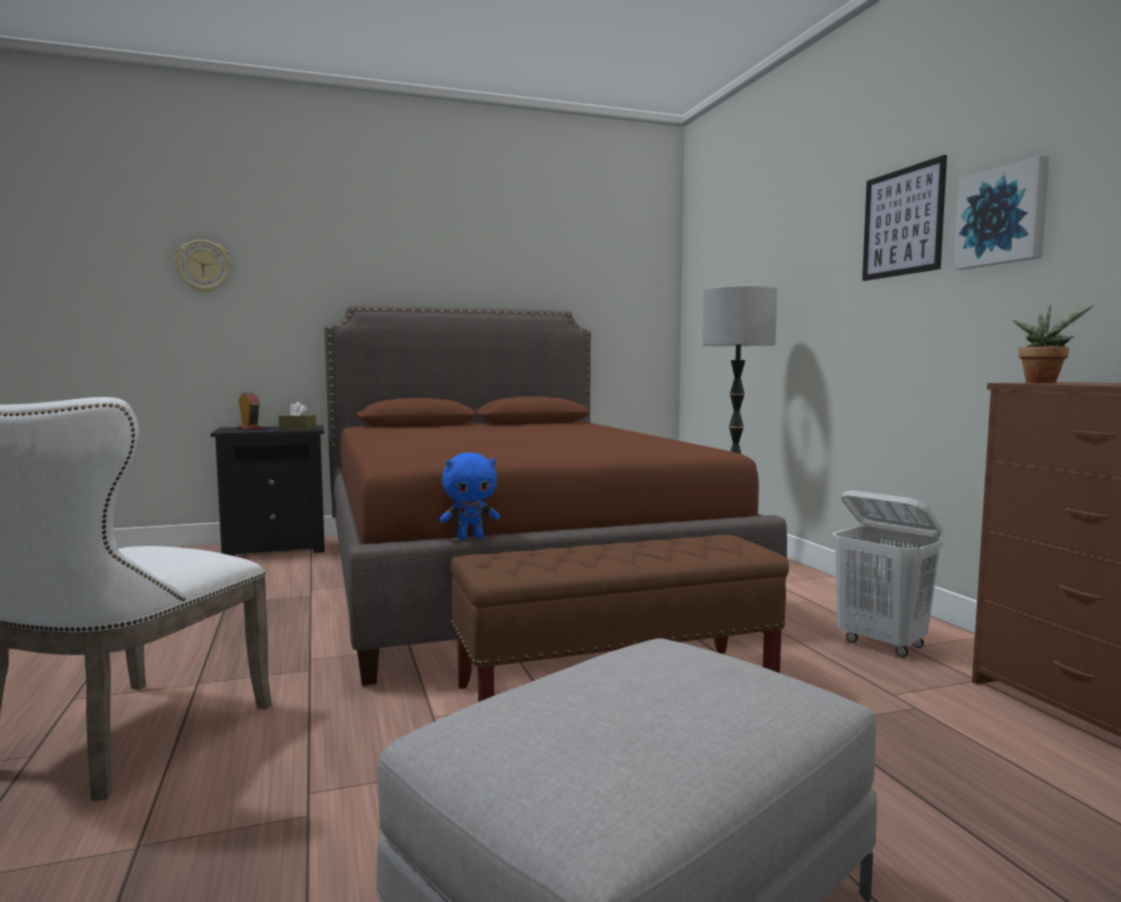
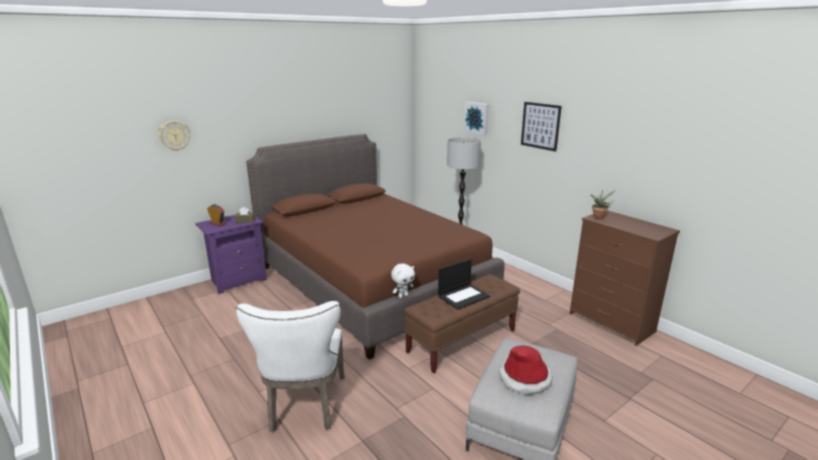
camera: 20 degrees left, 15 degrees up
black nightstand [211,425,325,556] -> purple nightstand [195,212,267,294]
blue plush toy [440,453,500,540] -> white plush toy [391,263,415,298]
white laundry basket [832,490,943,657] -> none
picture [954,156,1049,270] -> picture moved to [464,102,489,135]
none -> laptop [438,259,490,310]
none -> hat [499,345,553,395]

